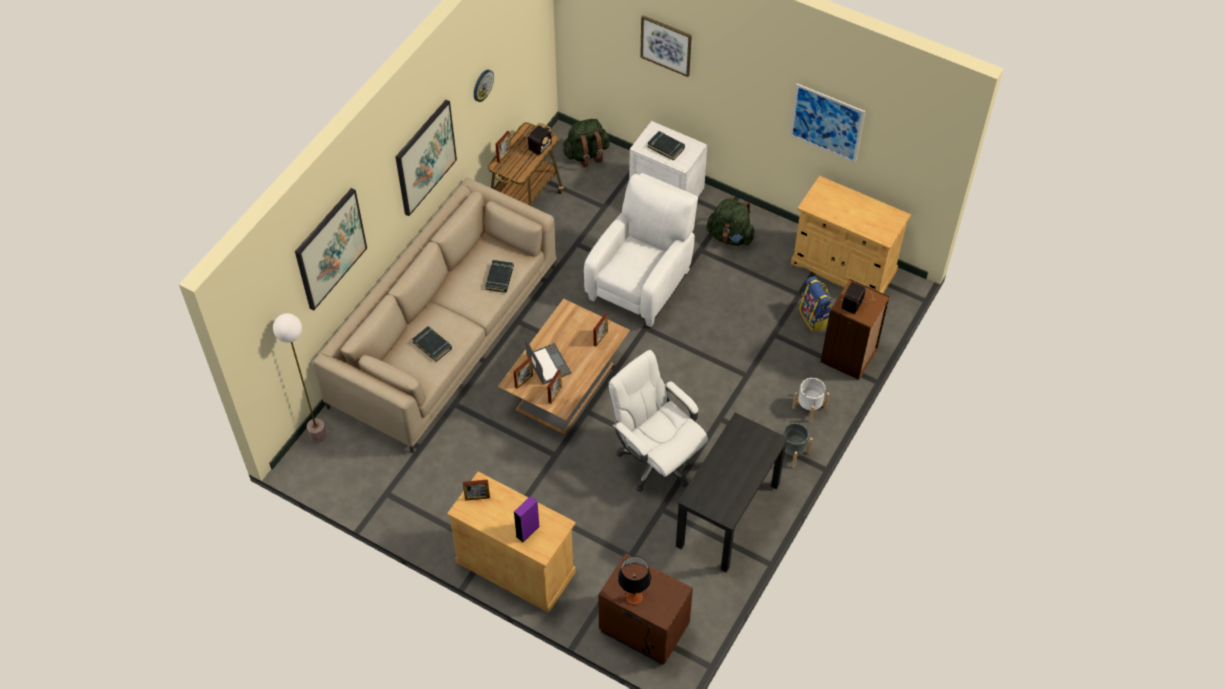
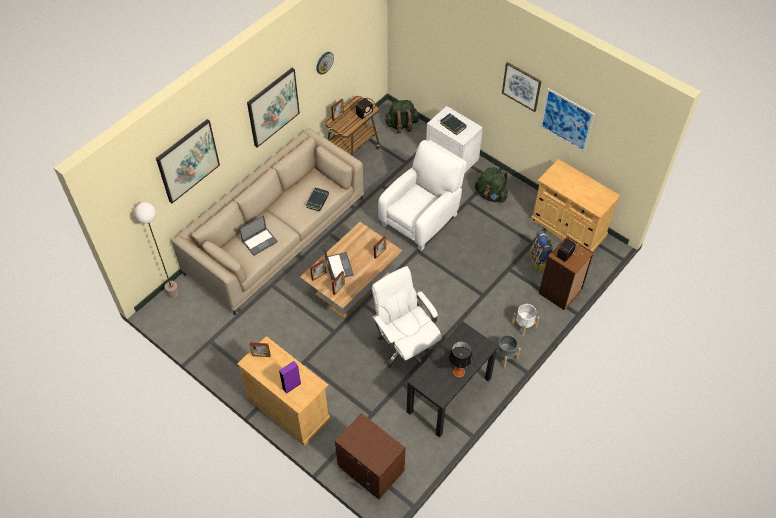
camera: 10 degrees right, 0 degrees up
black book [412,326,452,362] -> laptop [239,215,278,256]
table lamp [618,556,651,605] -> table lamp moved to [449,341,473,378]
picture [640,15,692,77] -> picture moved to [502,62,541,112]

